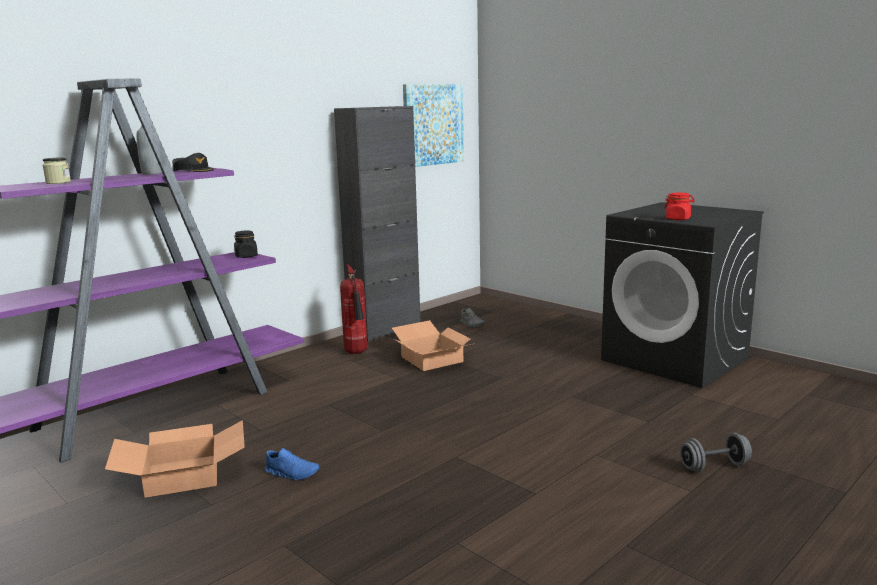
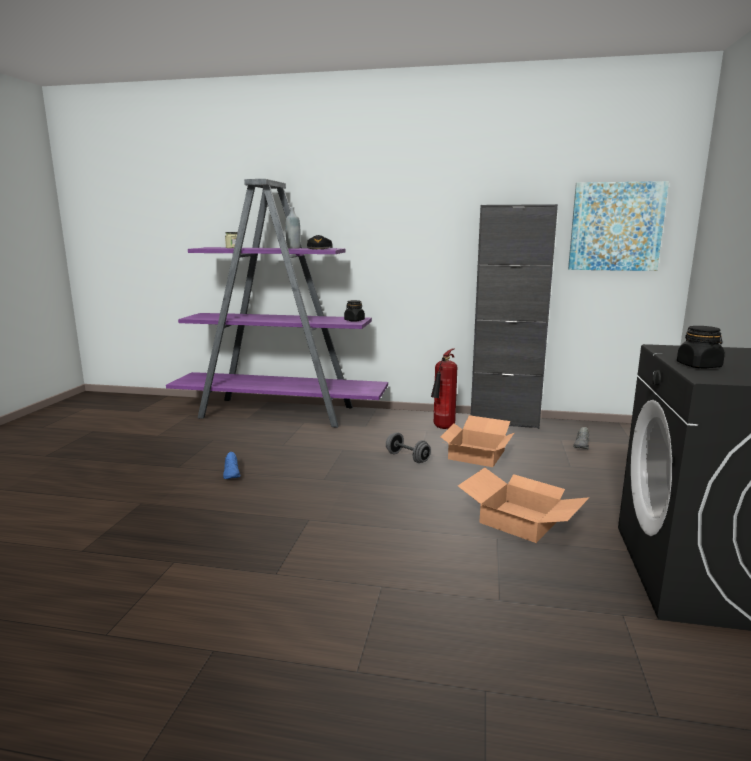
camera: 55 degrees right, 0 degrees up
cardboard box [105,420,245,498] -> cardboard box moved to [458,468,590,543]
red jar [664,192,695,220] -> black jar [677,326,725,369]
grey dumbbell [680,433,752,472] -> grey dumbbell moved to [386,432,431,463]

